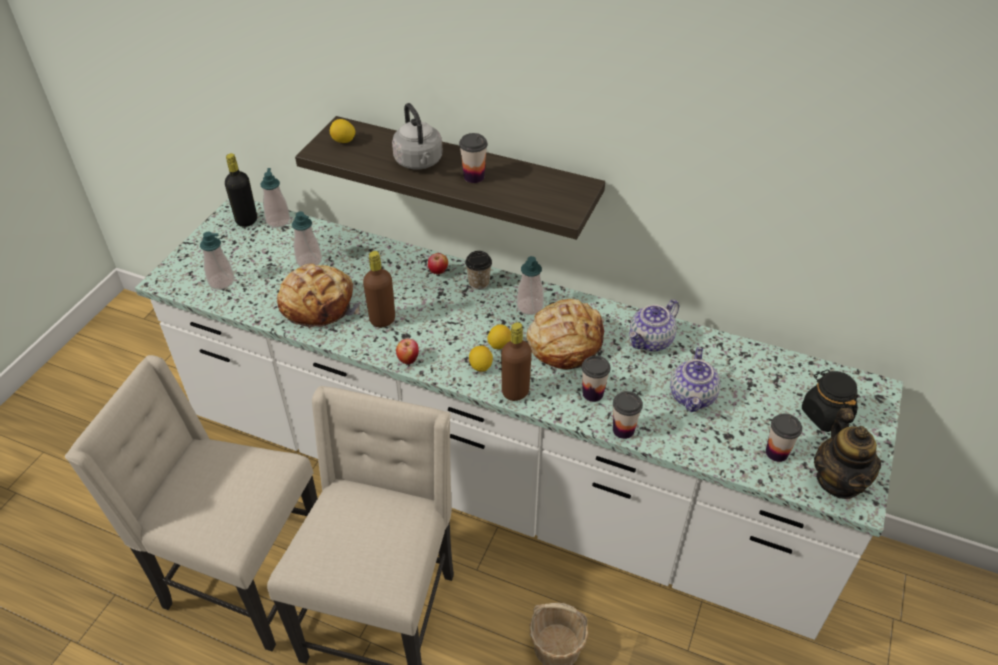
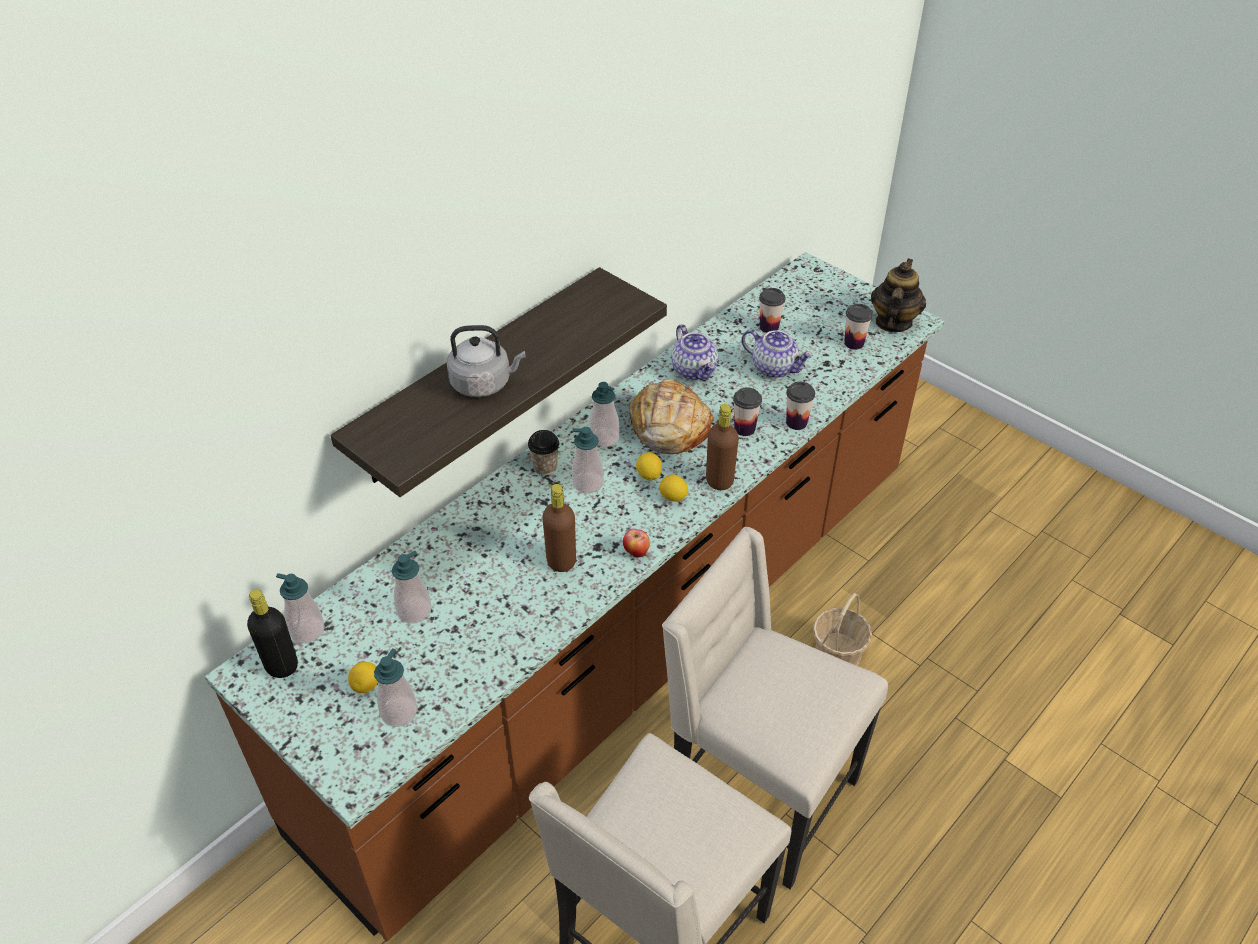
camera: 70 degrees left, 0 degrees up
white counter [135,198,903,640] -> brown counter [205,252,944,941]
bread [277,263,360,329] -> none
lemon [330,119,355,143] -> lemon moved to [348,662,378,693]
apple [428,253,448,274] -> none
cup [459,133,487,183] -> cup moved to [759,288,786,333]
black jar [802,370,858,432] -> none
teapot [814,408,881,499] -> teapot turned 90 degrees counterclockwise [871,258,926,332]
none -> soap dispenser [572,427,604,493]

